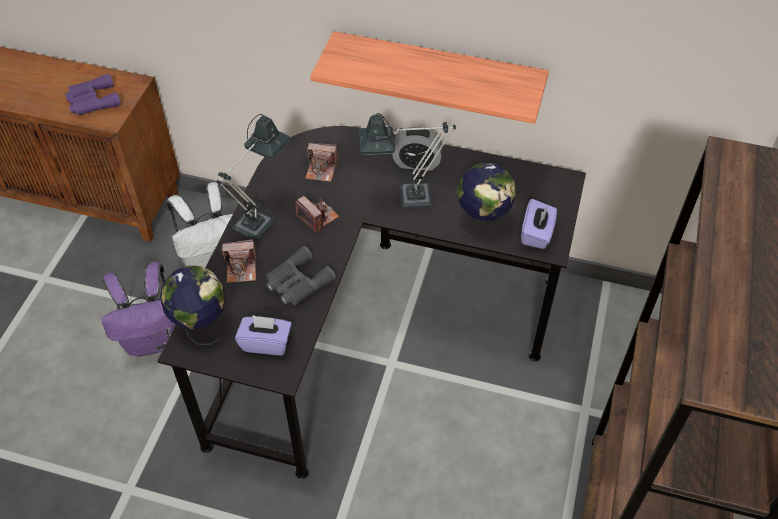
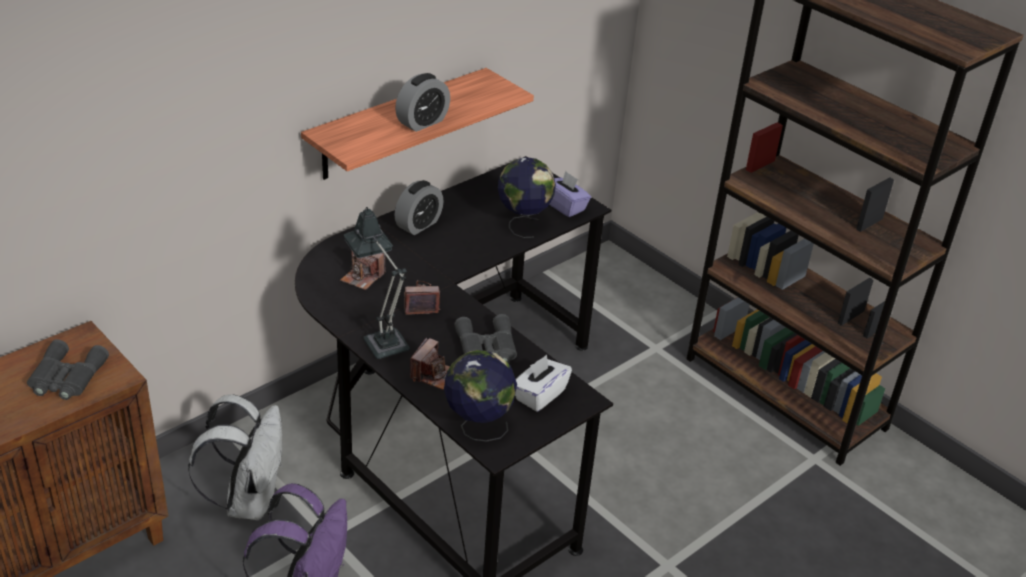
camera: 60 degrees left, 15 degrees down
purple binoculars [65,74,121,116] -> grey binoculars [27,339,109,400]
purple tissue box [235,315,292,355] -> white tissue box [515,355,572,412]
camera [305,143,338,182] -> camera turned 75 degrees clockwise [340,250,386,290]
table lamp [359,113,456,208] -> none
none -> alarm clock [395,73,450,132]

